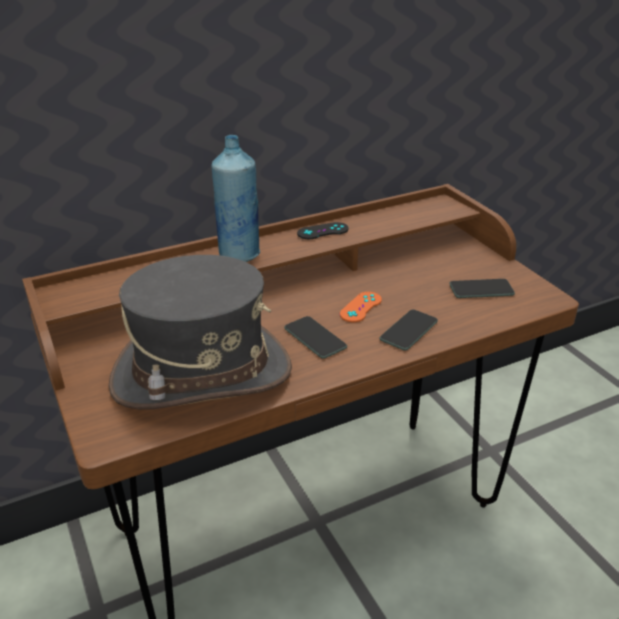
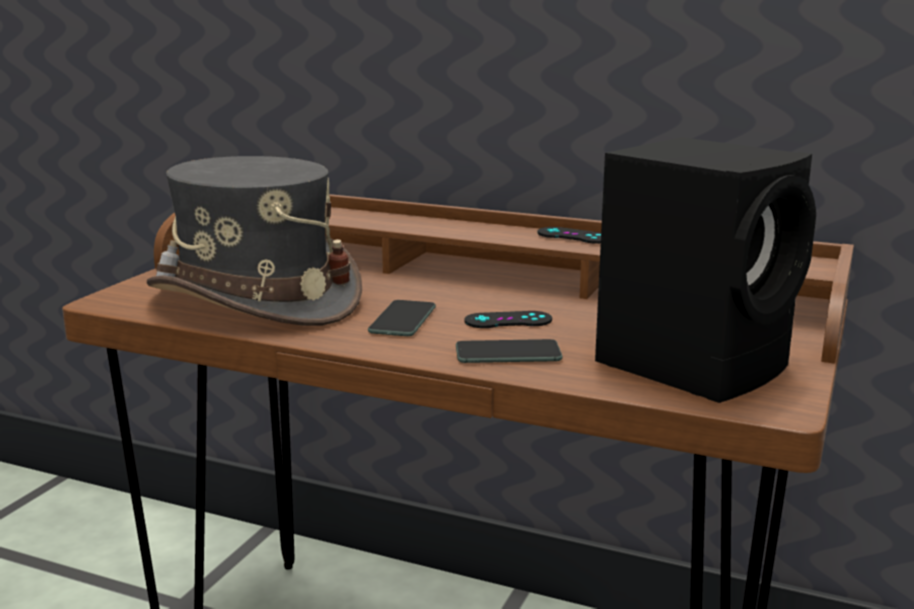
camera: 50 degrees right, 15 degrees down
blue bottle [212,135,260,262] -> none
orange game controller [340,292,382,322] -> black game controller [465,311,552,328]
phone [449,279,515,298] -> black speaker [595,137,816,403]

